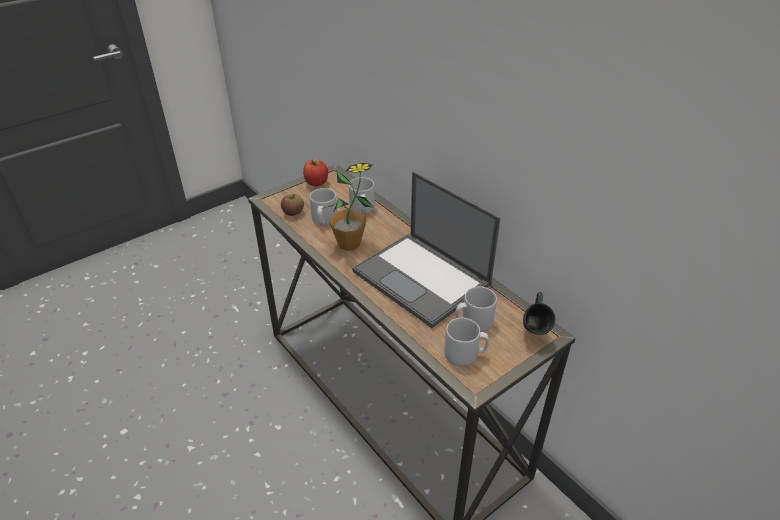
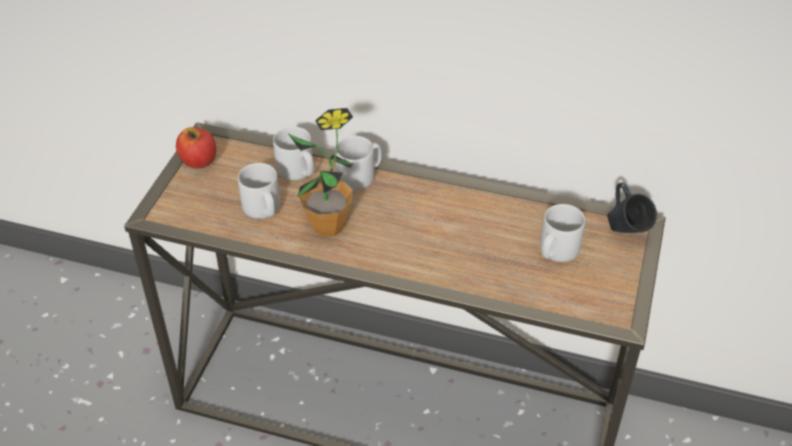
camera: 35 degrees left, 5 degrees up
apple [281,194,304,216] -> none
laptop [352,171,500,328] -> none
grey mug [444,318,489,366] -> grey mug moved to [335,136,382,190]

